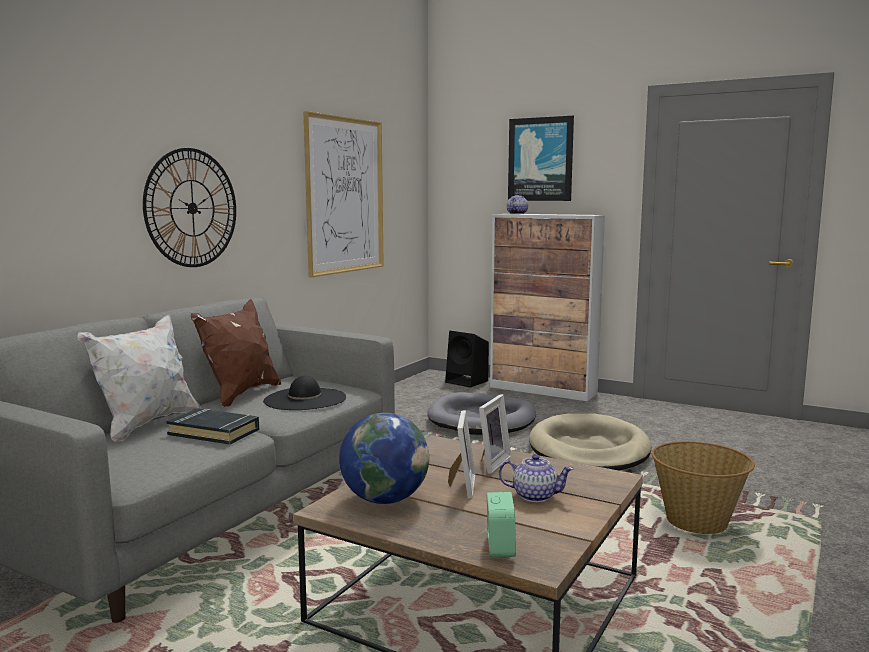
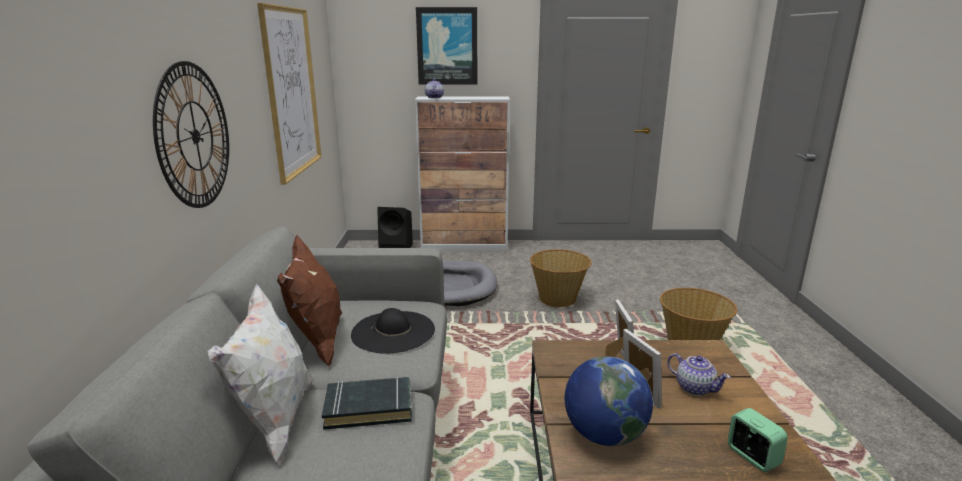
camera: 30 degrees left, 10 degrees up
teapot [499,454,574,502] -> teapot turned 60 degrees clockwise [667,353,731,396]
beige dog bed [529,414,651,471] -> basket [530,249,592,307]

